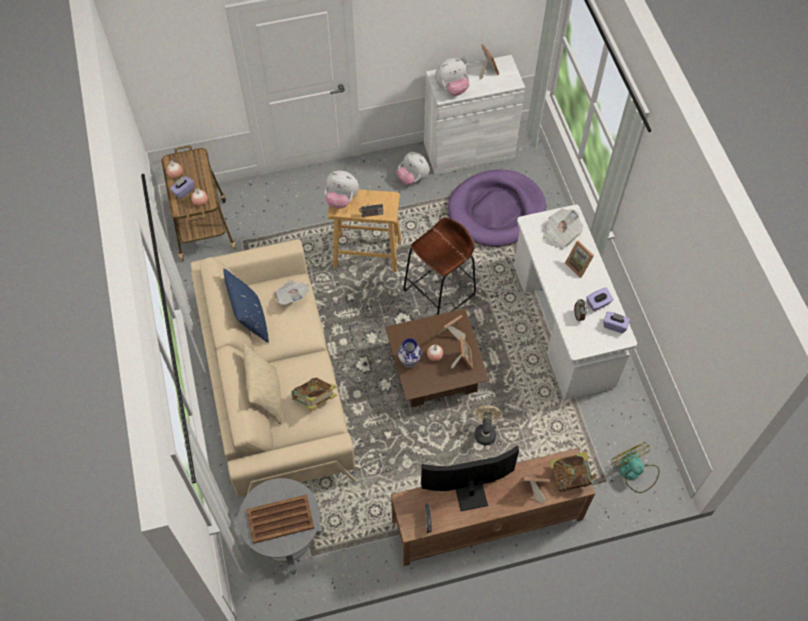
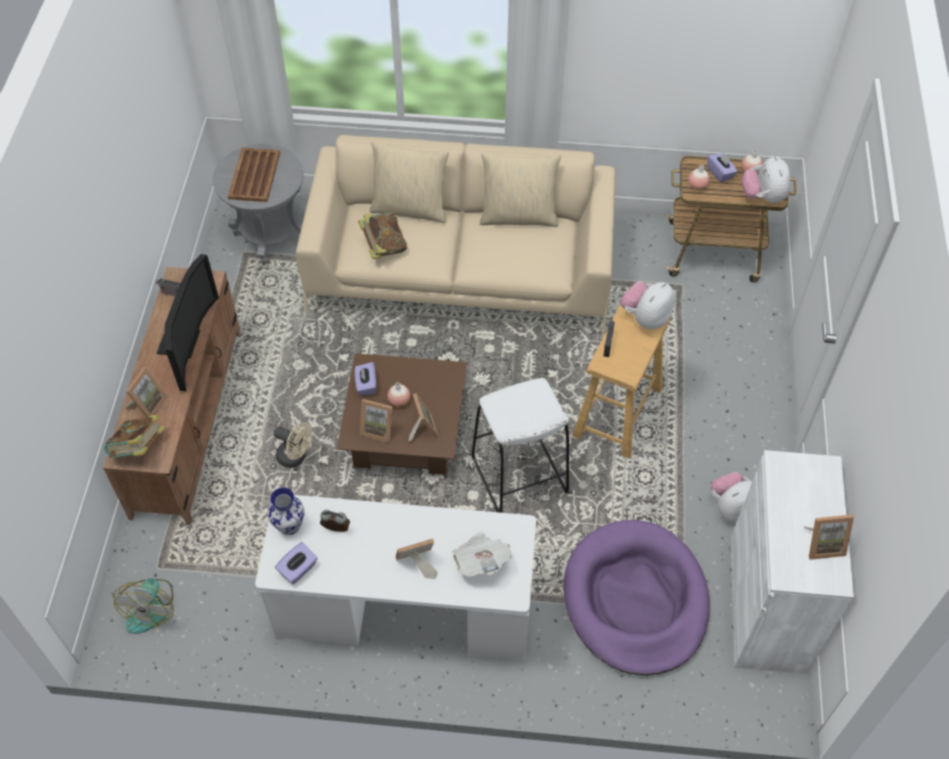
camera: 110 degrees right, 5 degrees down
blue pillow [223,268,269,343] -> beige pillow [480,153,561,227]
newspaper [274,280,310,305] -> none
vase [398,338,421,368] -> vase moved to [267,487,305,535]
brown stool [403,217,476,315] -> white stool [471,378,569,513]
plush toy [435,58,470,96] -> plush toy moved to [742,156,790,203]
purple tissue box [586,287,613,311] -> purple tissue box moved to [355,362,376,395]
fan [611,442,660,493] -> fan turned 105 degrees clockwise [113,578,174,634]

